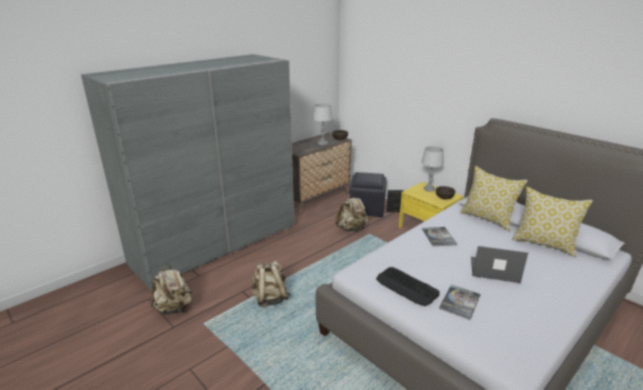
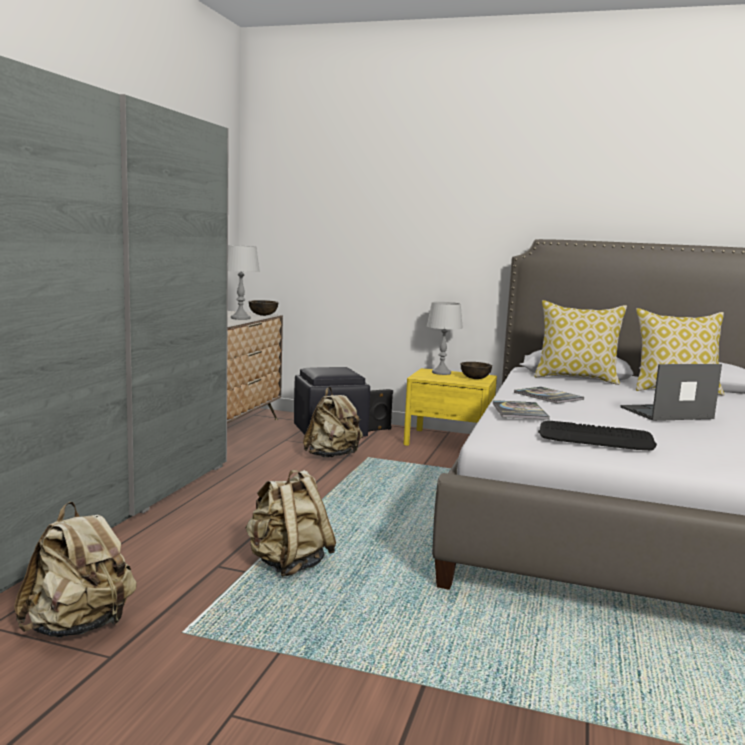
camera: 30 degrees left, 15 degrees down
book [439,285,481,320] -> book moved to [492,400,550,420]

